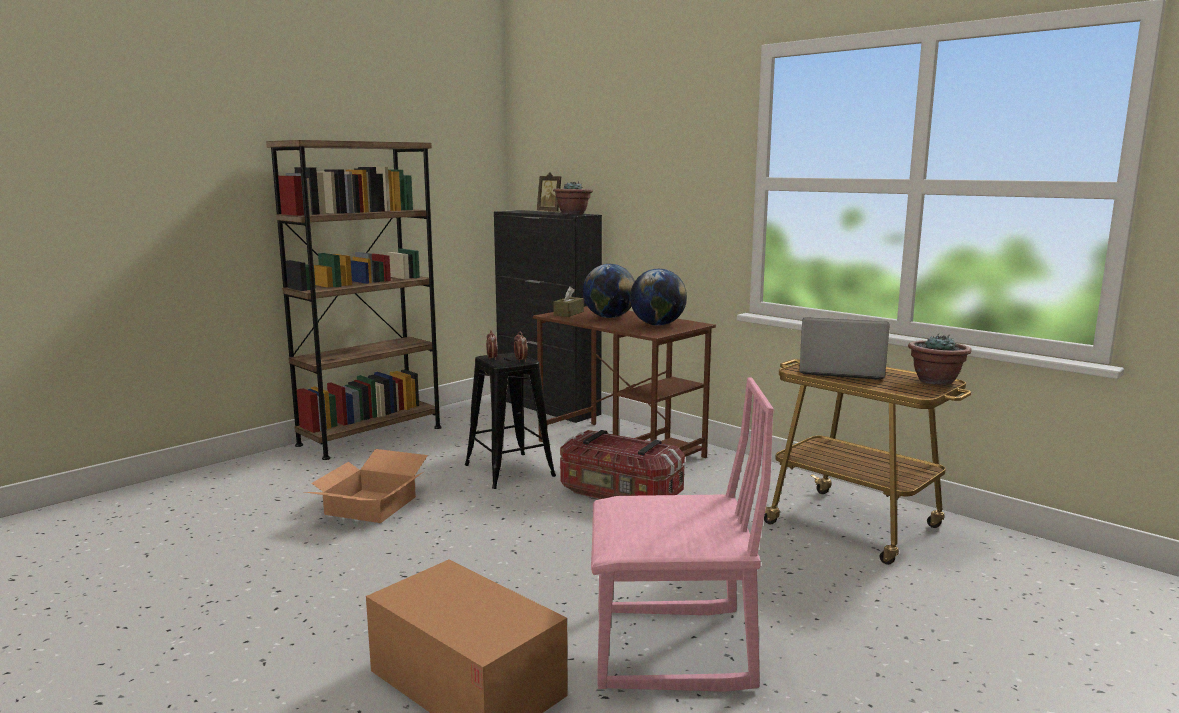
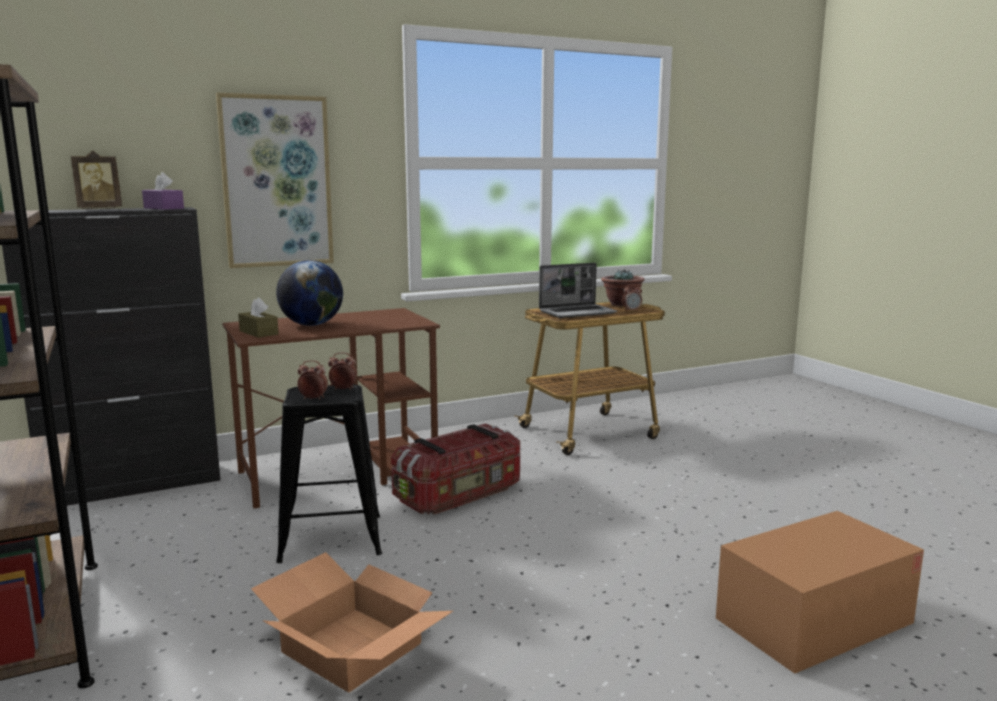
camera: 70 degrees left, 0 degrees up
potted plant [553,181,593,215] -> purple tissue box [142,172,184,210]
pink chair [591,377,774,692] -> none
globe [630,269,687,326] -> none
laptop [799,317,890,380] -> laptop turned 150 degrees counterclockwise [539,263,617,318]
none -> picture [216,93,334,268]
none -> alarm clock [622,284,642,311]

